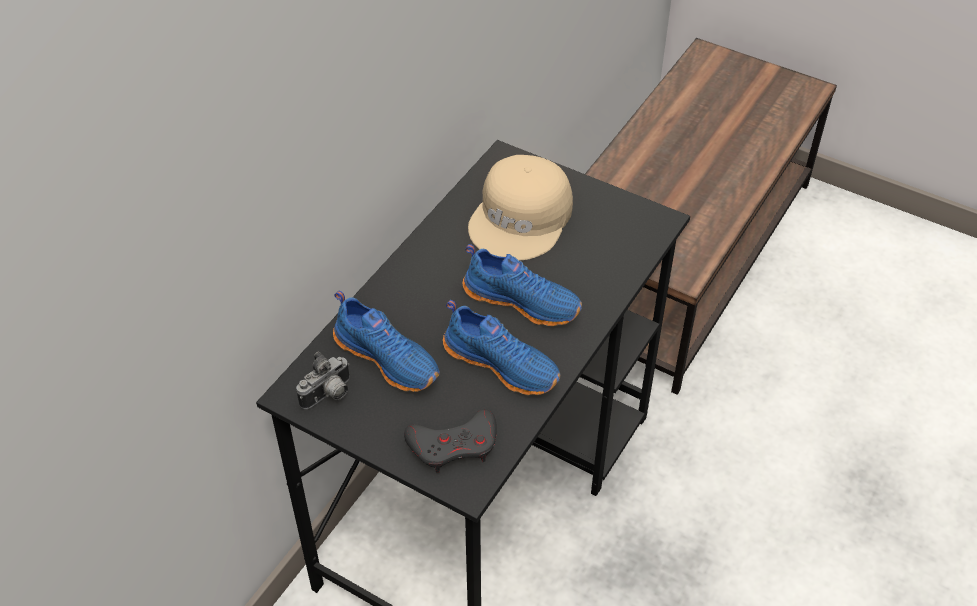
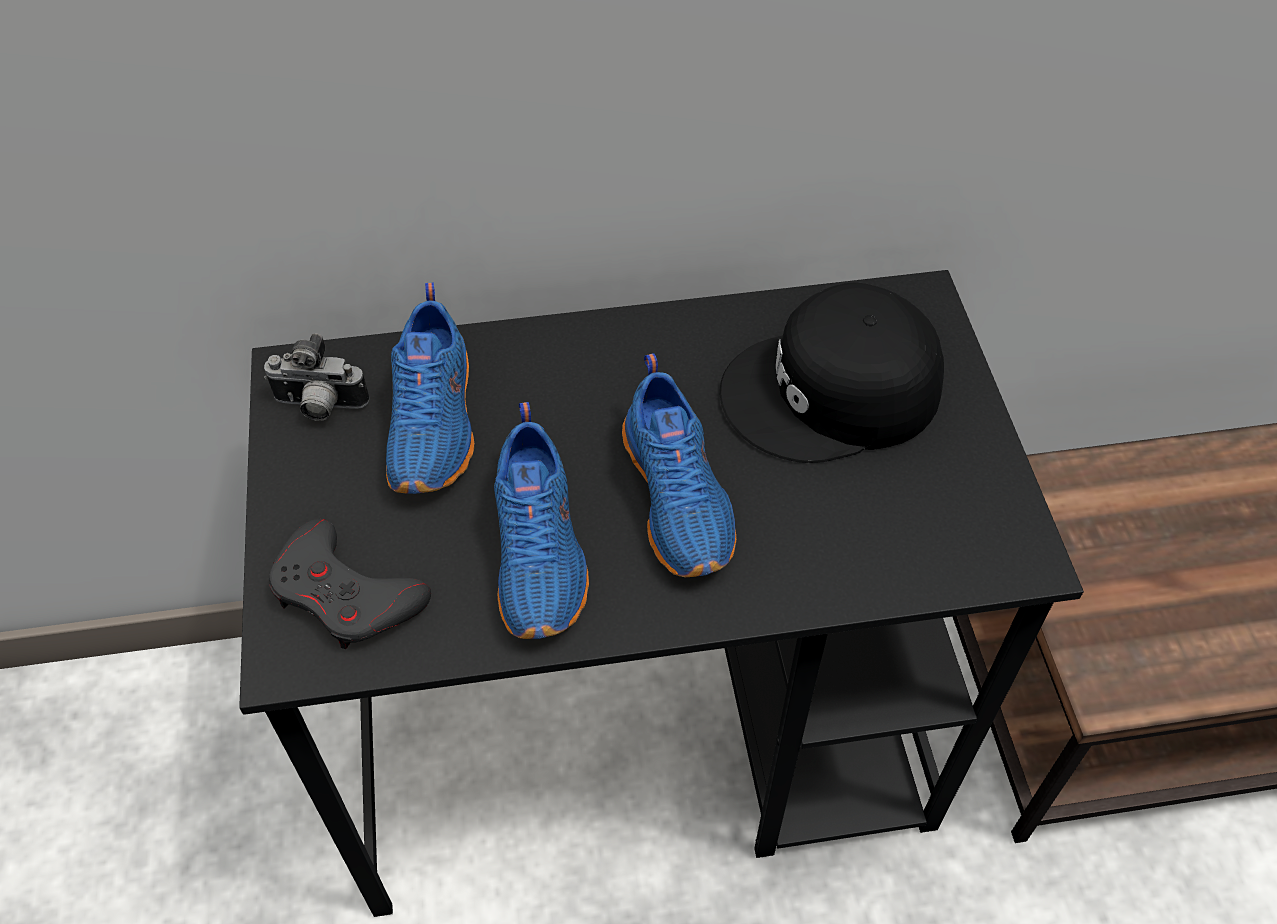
camera: 50 degrees right, 5 degrees up
beige cap [468,155,573,260] -> black cap [720,282,944,463]

